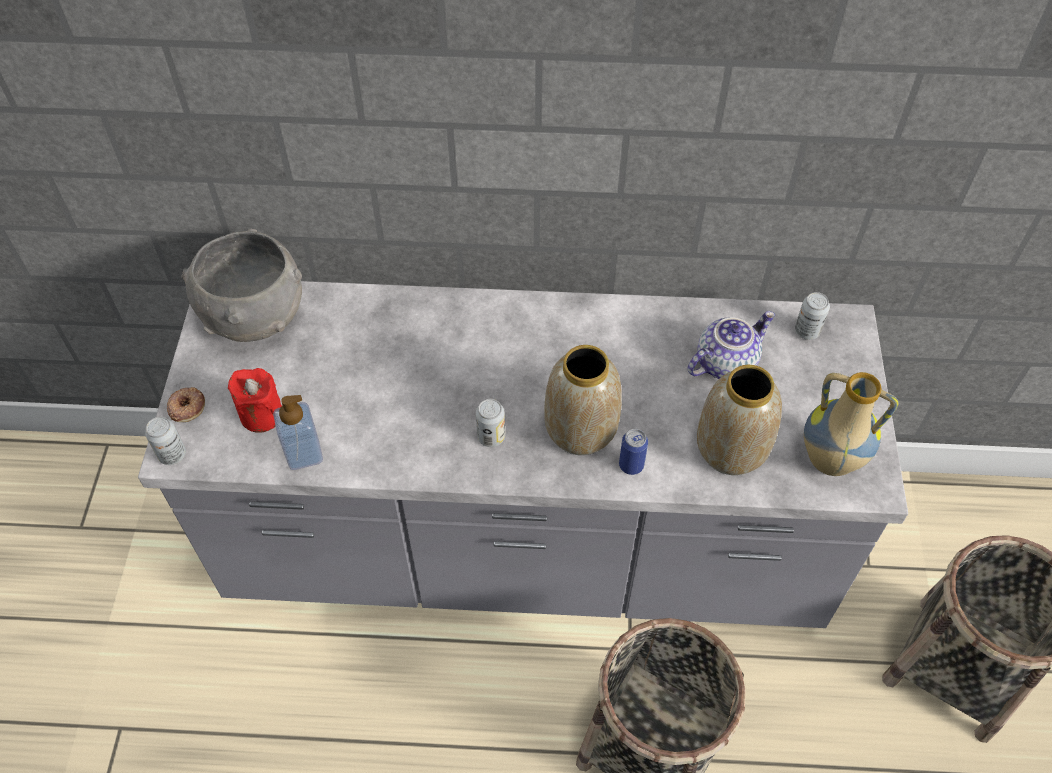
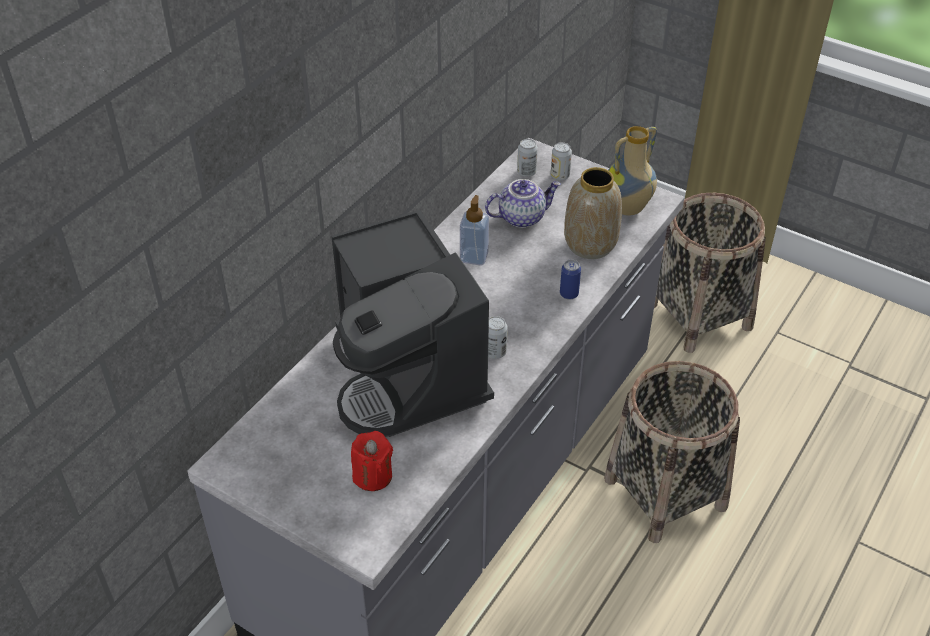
camera: 60 degrees left, 10 degrees down
can [145,417,186,465] -> can moved to [551,142,572,181]
donut [167,387,205,422] -> none
grey bowl [181,229,302,342] -> none
soap dispenser [273,395,323,470] -> soap dispenser moved to [460,195,489,265]
vase [544,345,622,455] -> none
teapot [688,311,775,379] -> teapot turned 75 degrees clockwise [485,179,561,228]
none -> coffee machine [332,210,494,437]

